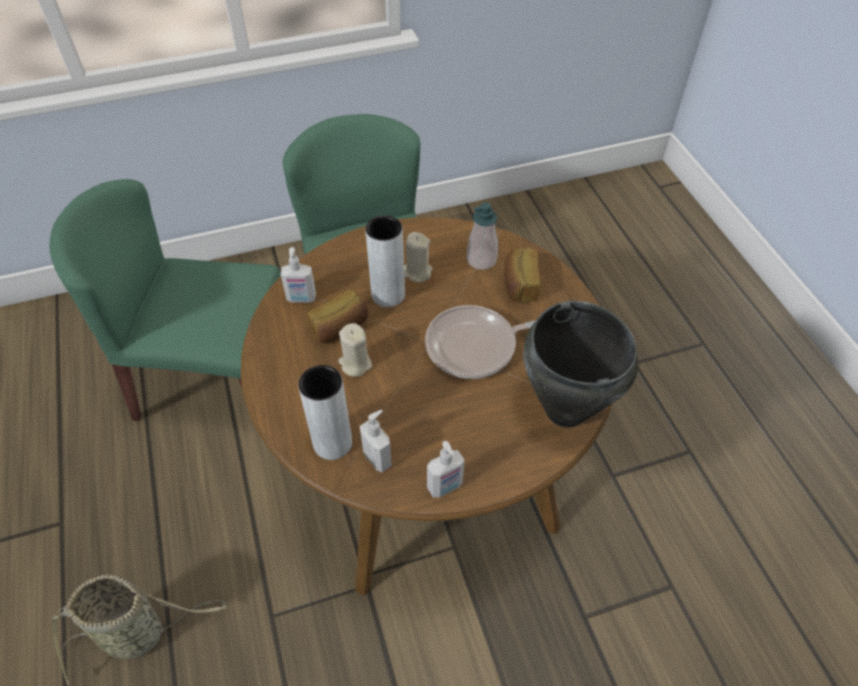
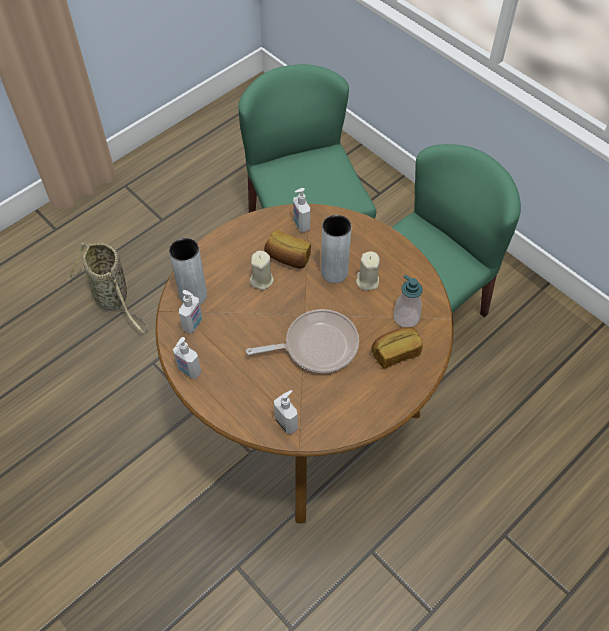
camera: 65 degrees right, 5 degrees up
frying pan [425,305,536,379] -> frying pan turned 120 degrees clockwise [246,309,359,373]
black cooking pot [524,301,638,427] -> soap dispenser [274,390,298,434]

